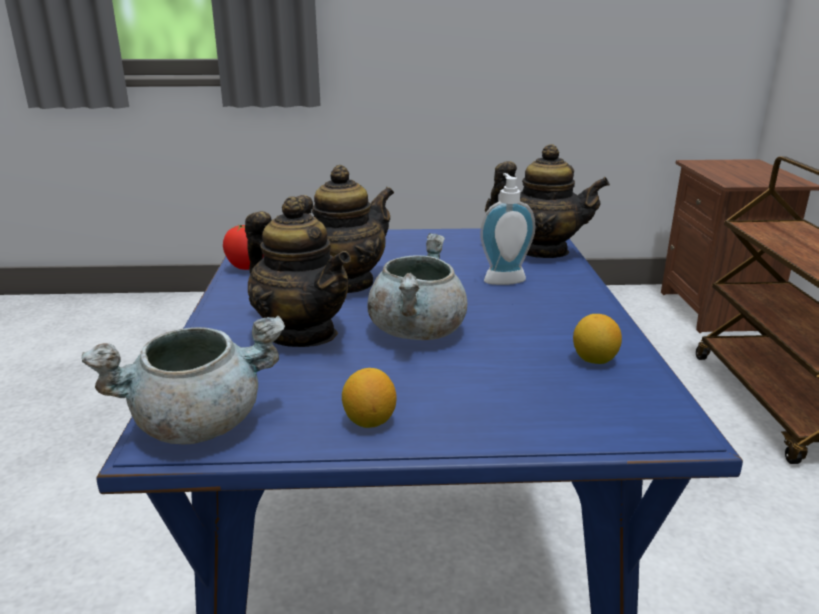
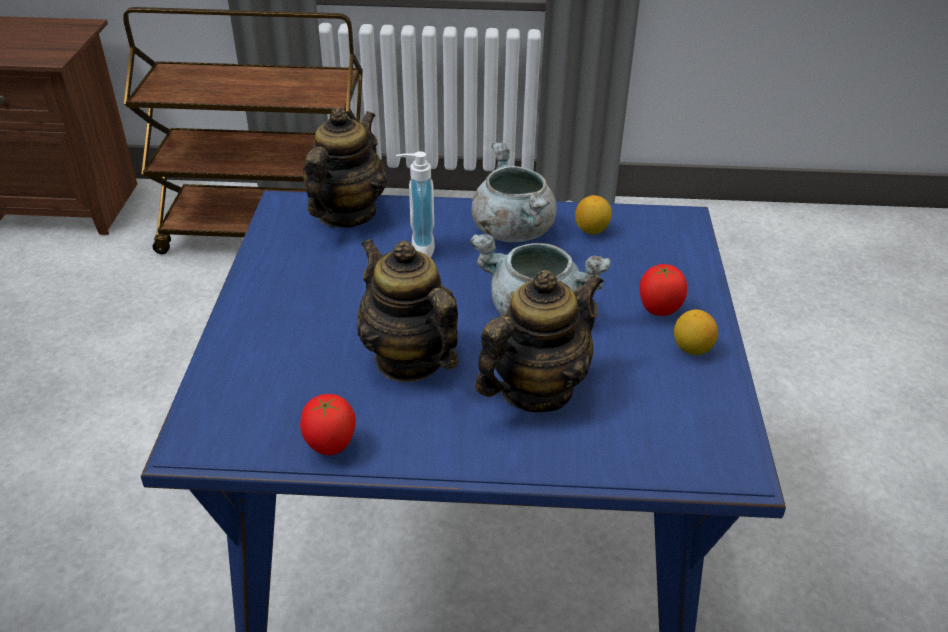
camera: 85 degrees left, 15 degrees up
grey cooking pot [82,316,285,444] -> grey cooking pot moved to [472,143,557,242]
none -> tomato [639,264,687,316]

